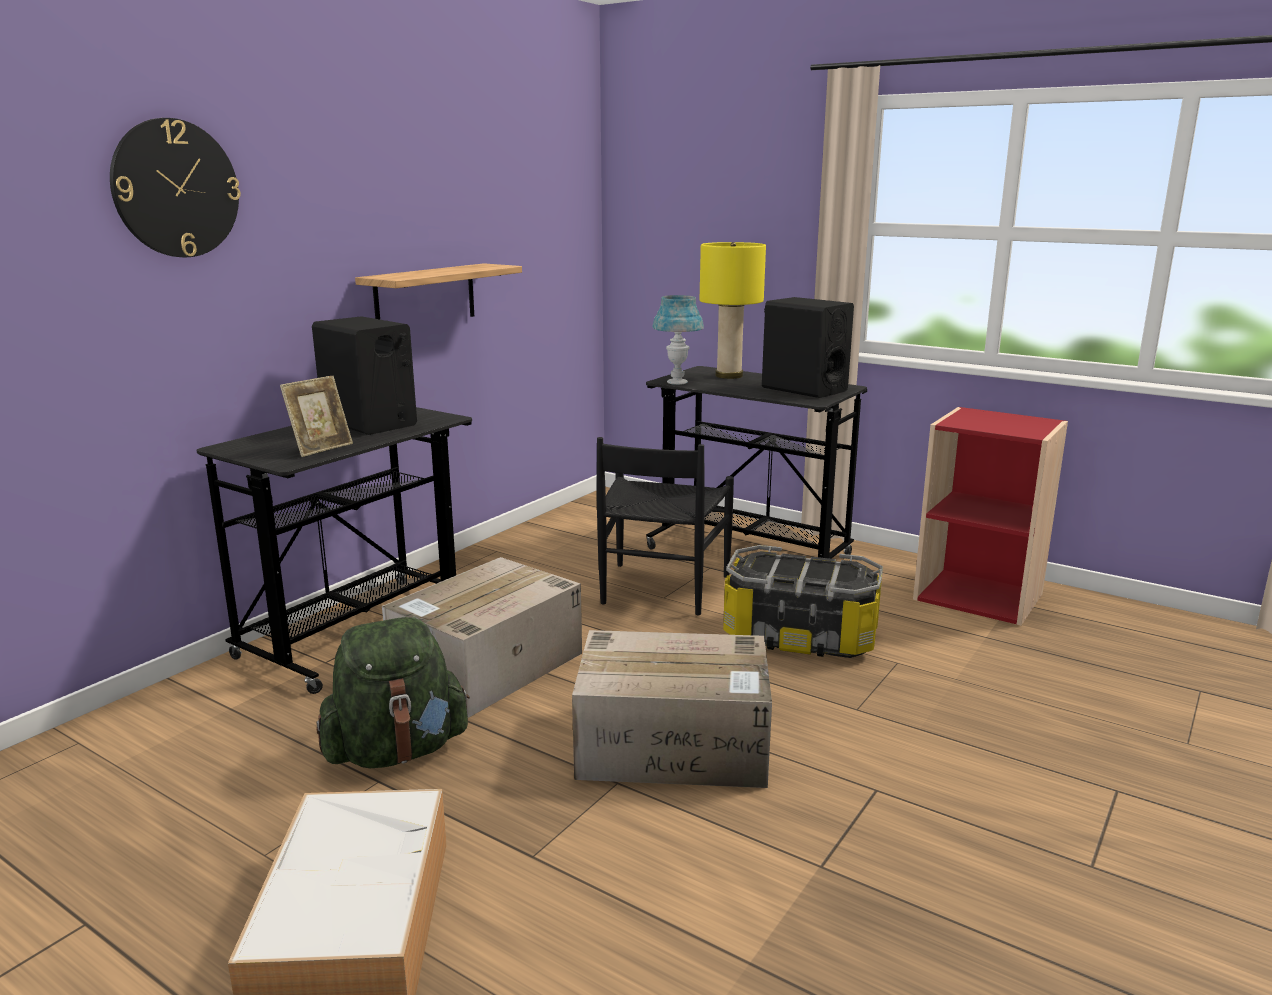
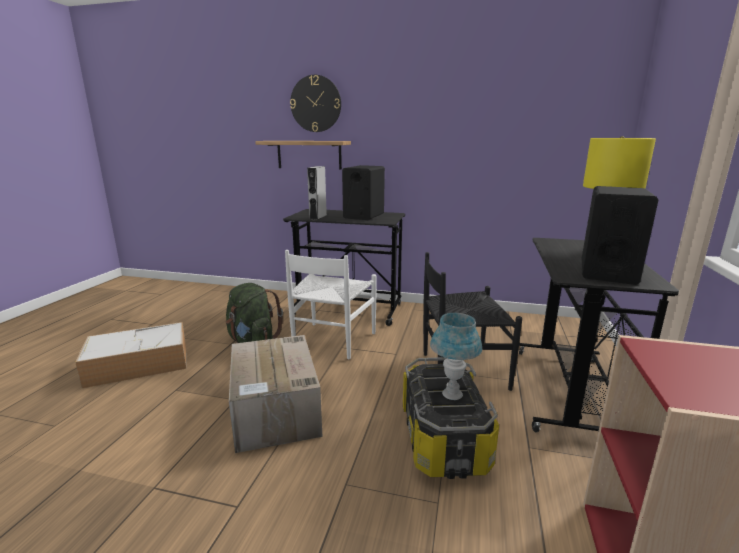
camera: 70 degrees right, 0 degrees up
picture frame [280,376,353,457] -> grey speaker [307,166,327,220]
shelf [355,263,522,319] -> shelf moved to [255,141,351,170]
cardboard box [382,557,582,718] -> white chair [285,250,376,360]
blue table lamp [653,295,704,385] -> blue table lamp moved to [430,313,482,400]

